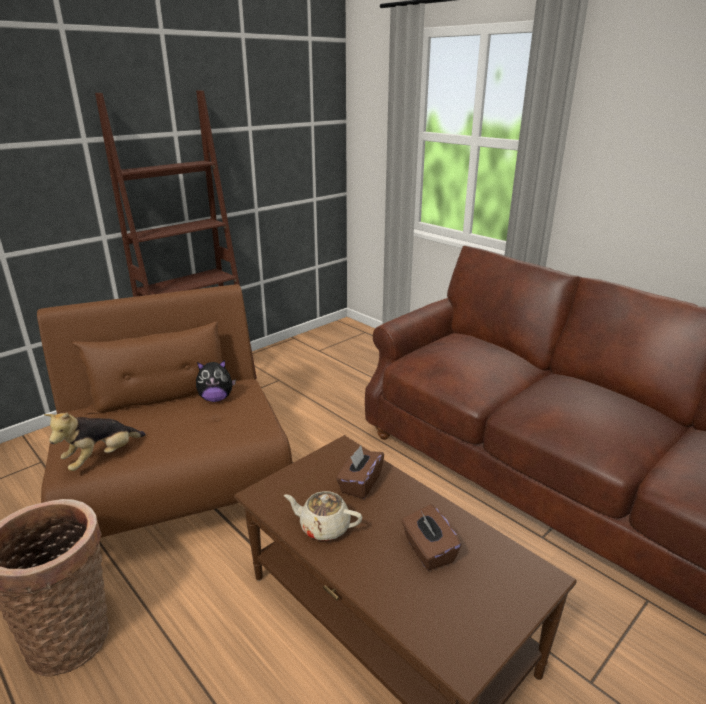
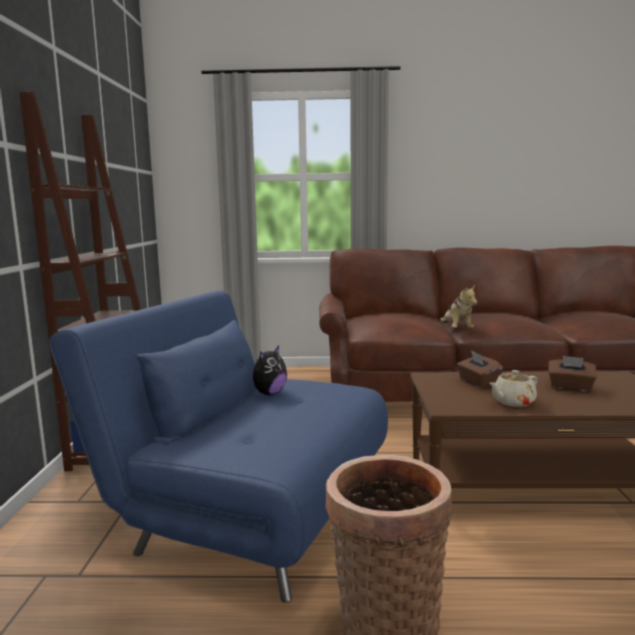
camera: 45 degrees left, 15 degrees down
brown armchair [37,284,292,538] -> blue armchair [49,291,388,602]
plush toy [44,413,146,471] -> plush toy moved to [440,285,477,328]

